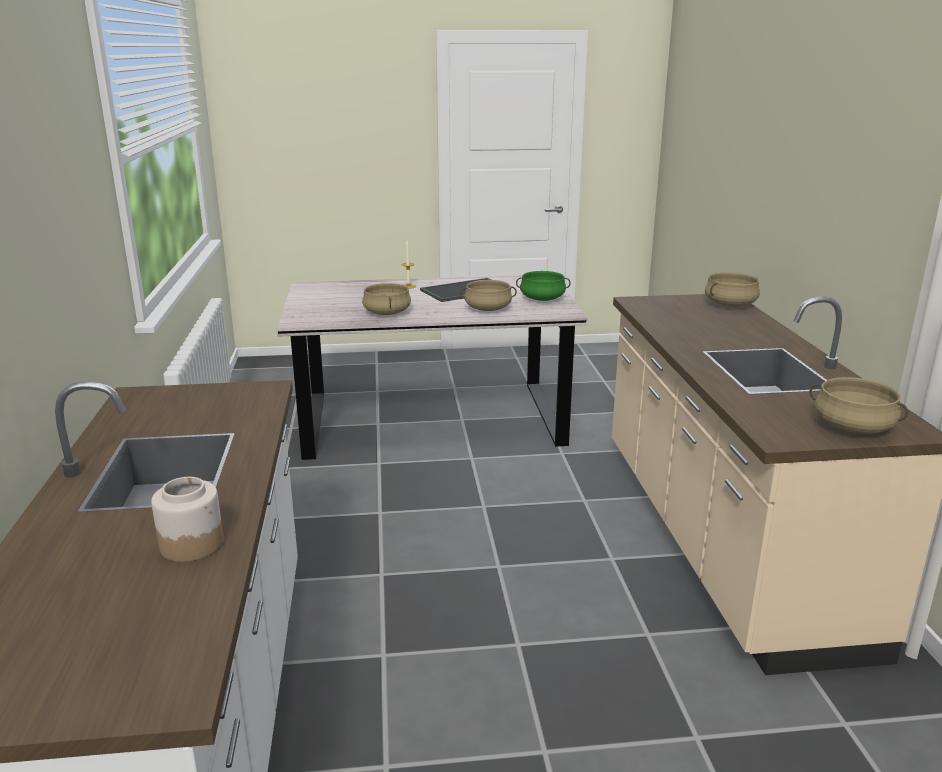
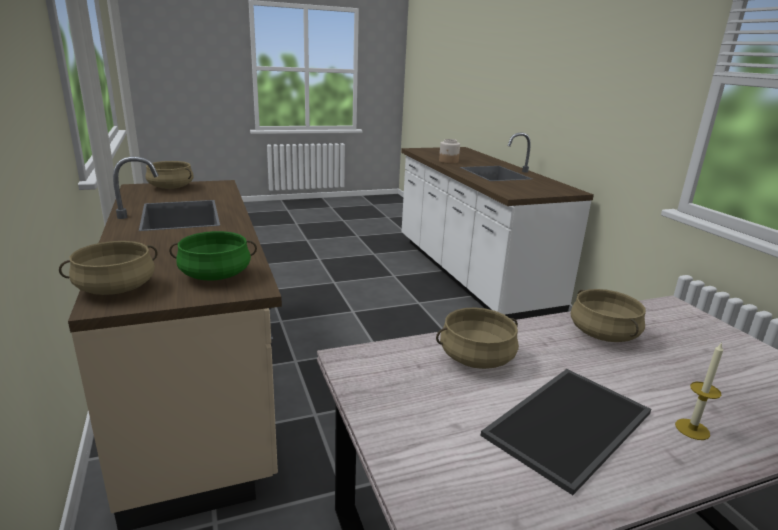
camera: 165 degrees right, 0 degrees up
green cooking pot [516,271,571,301] -> green cooking pot moved to [169,231,257,280]

